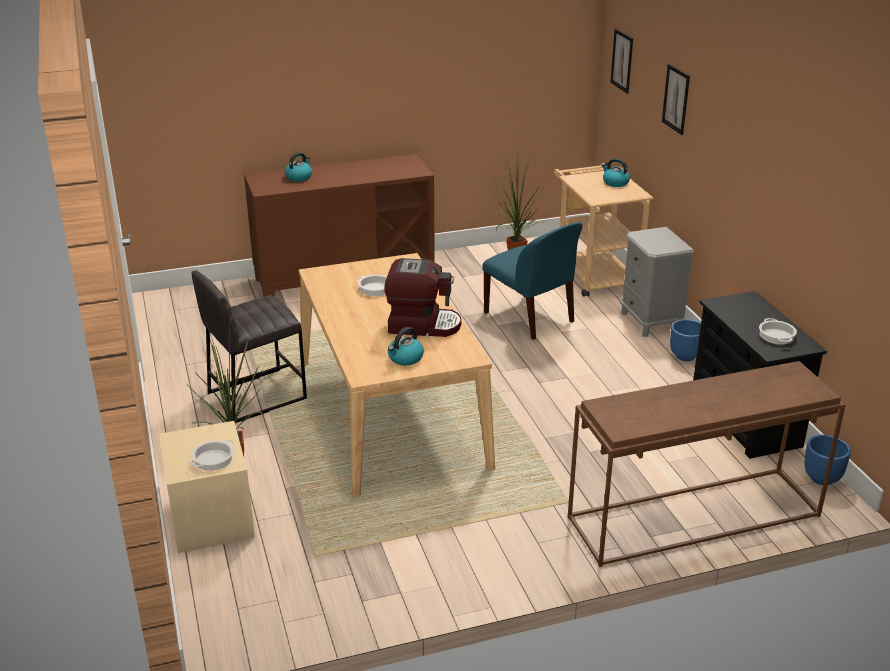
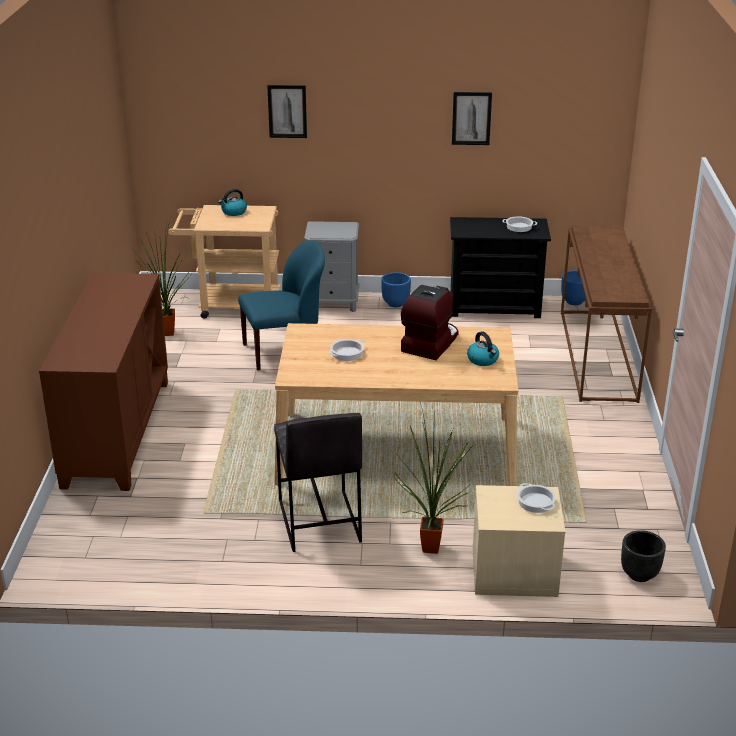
camera: 70 degrees left, 0 degrees up
kettle [285,152,312,182] -> none
picture [610,29,633,94] -> picture moved to [452,92,492,145]
none -> black planter [621,530,666,582]

